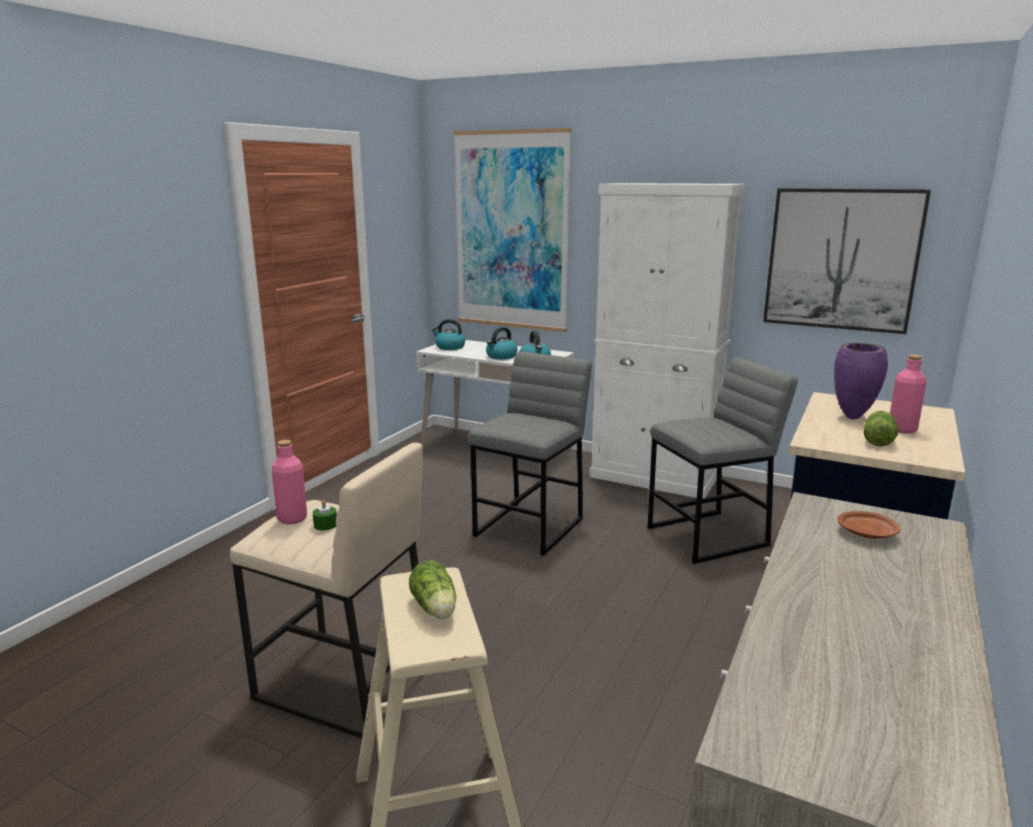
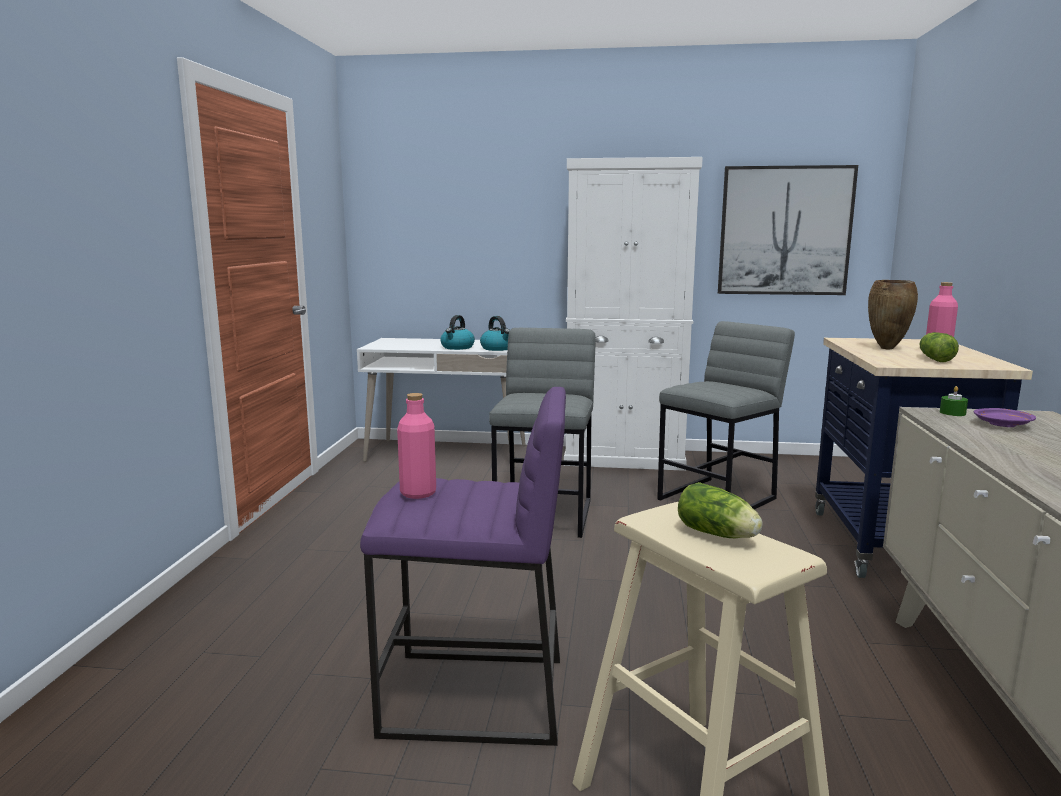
camera: 20 degrees left, 5 degrees down
beige stool [230,443,423,738] -> purple stool [360,387,566,746]
green candle [313,500,337,531] -> green candle moved to [940,386,968,416]
kettle [432,319,465,350] -> none
picture [453,128,572,332] -> none
purple vase [834,343,888,419] -> brown vase [868,280,918,350]
brown plate [838,511,901,539] -> purple plate [974,408,1036,427]

